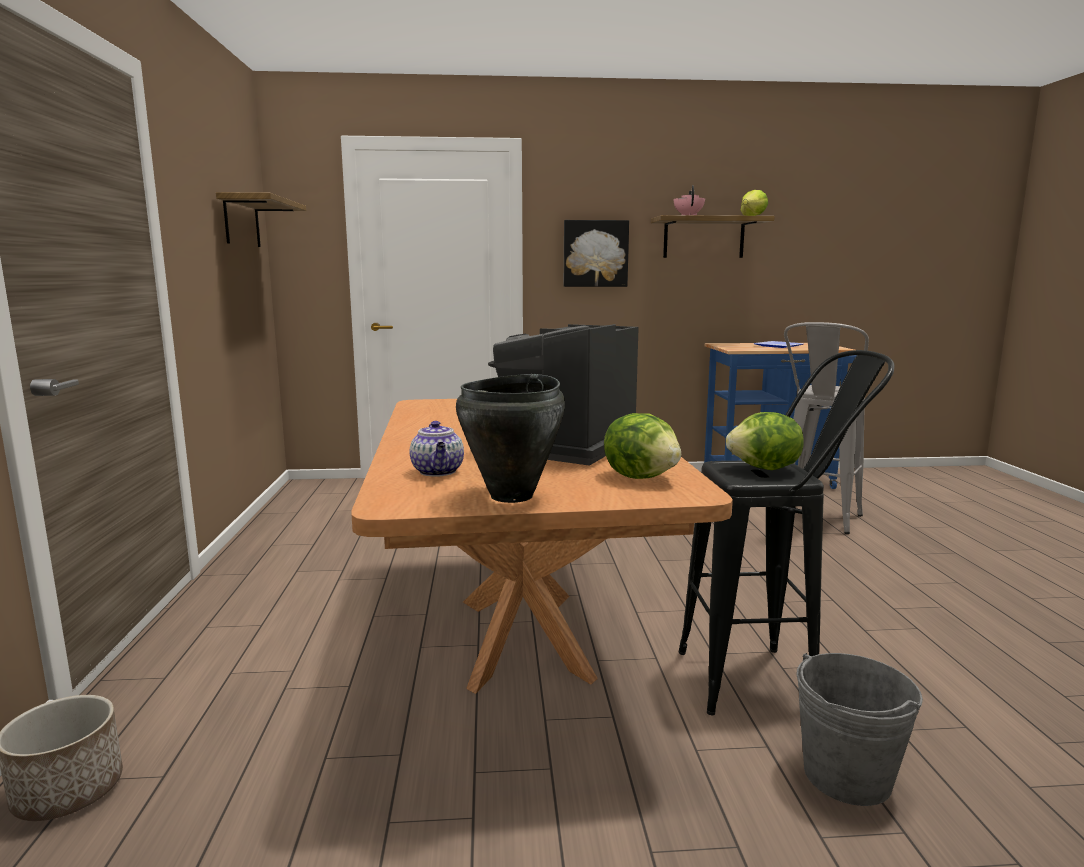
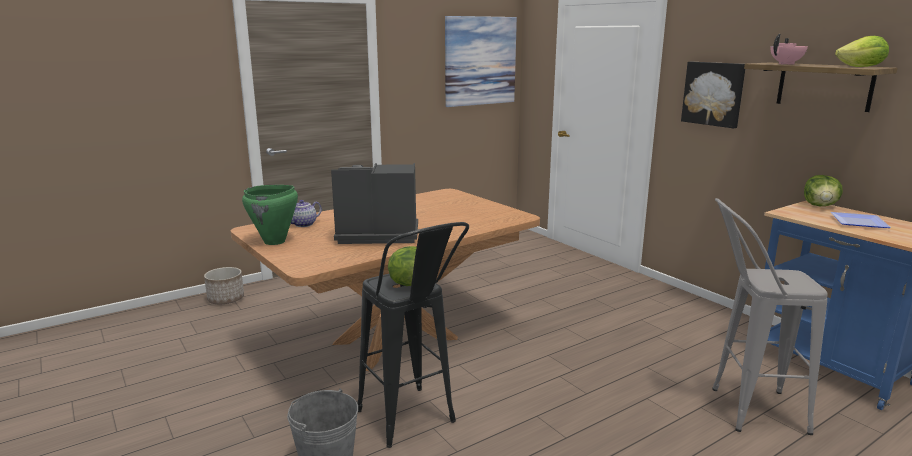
camera: 60 degrees right, 5 degrees up
shelf [216,192,306,247] -> picture [445,16,517,107]
black cooking pot [456,374,565,503] -> green cooking pot [242,185,298,245]
lettuce [604,413,681,479] -> lettuce moved to [804,175,843,206]

